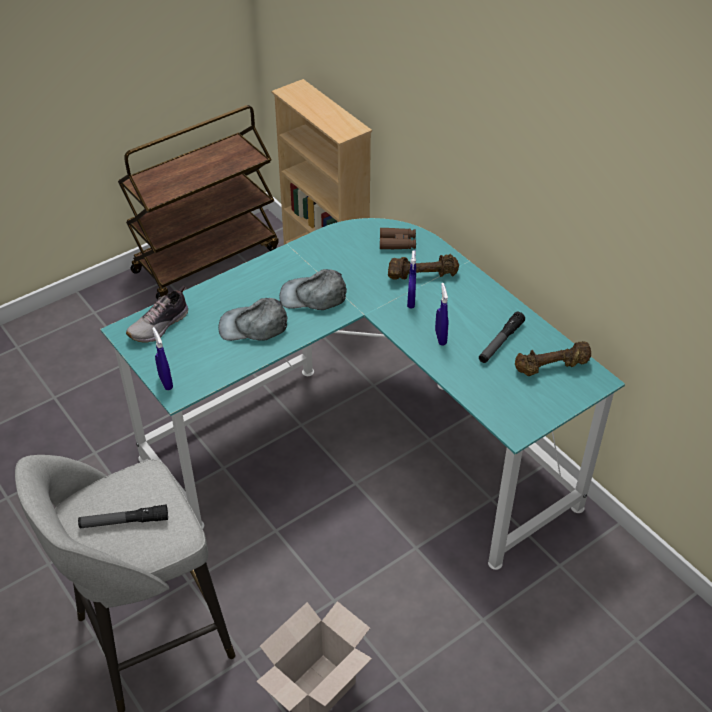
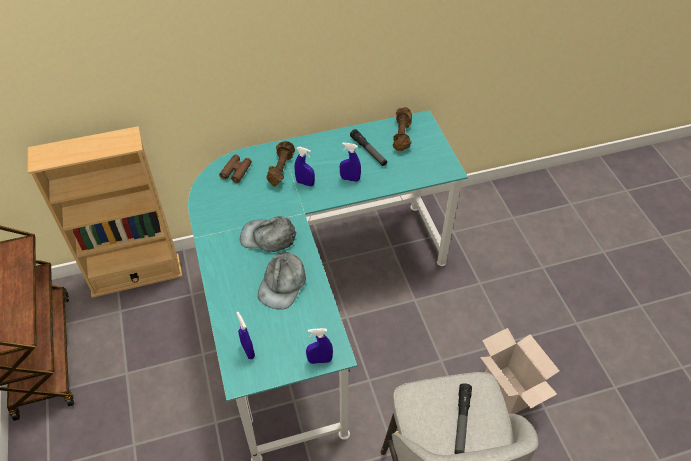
camera: 70 degrees left, 5 degrees up
shoe [126,286,188,343] -> blue spray bottle [236,311,255,359]
grey cap [279,269,347,310] -> grey cap turned 75 degrees clockwise [240,216,296,252]

